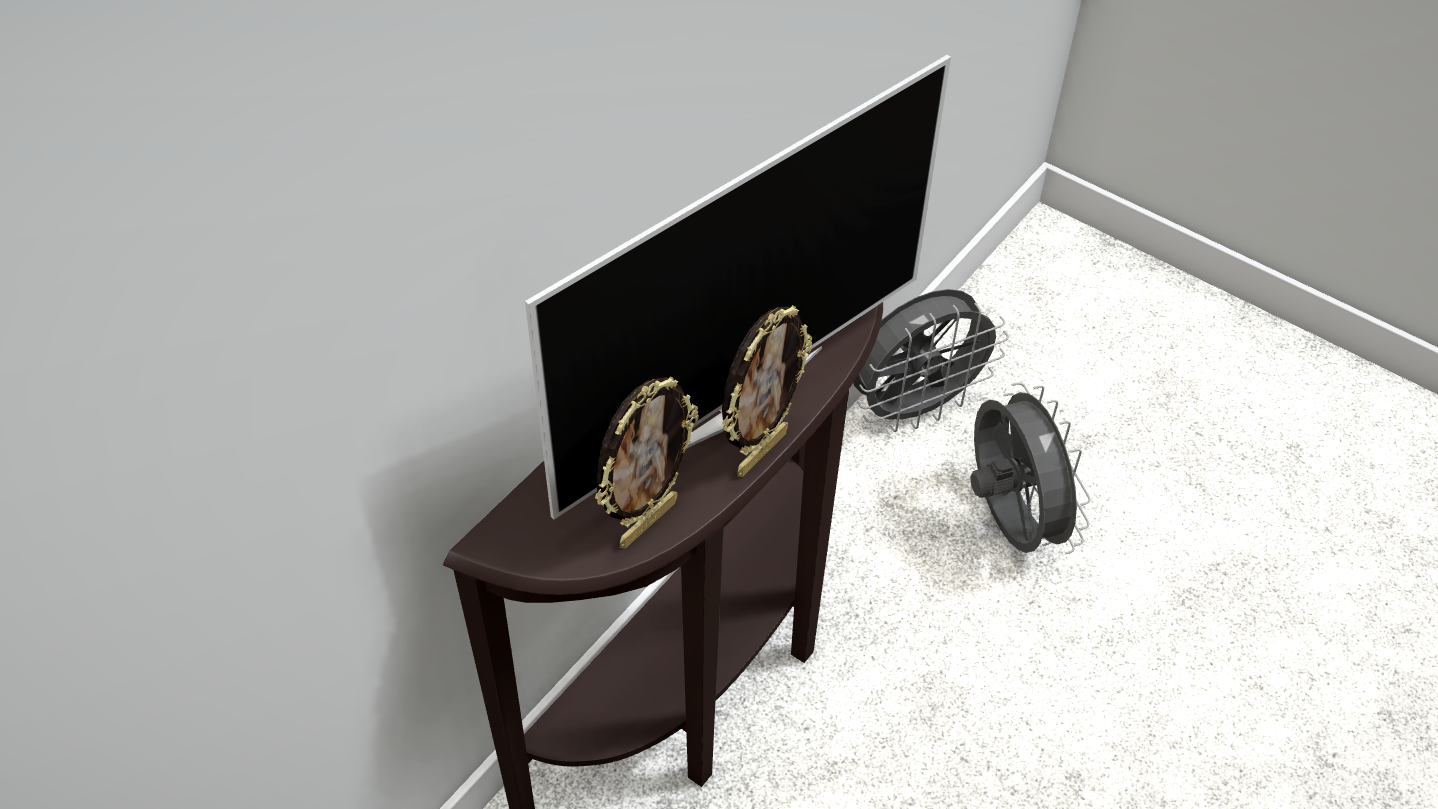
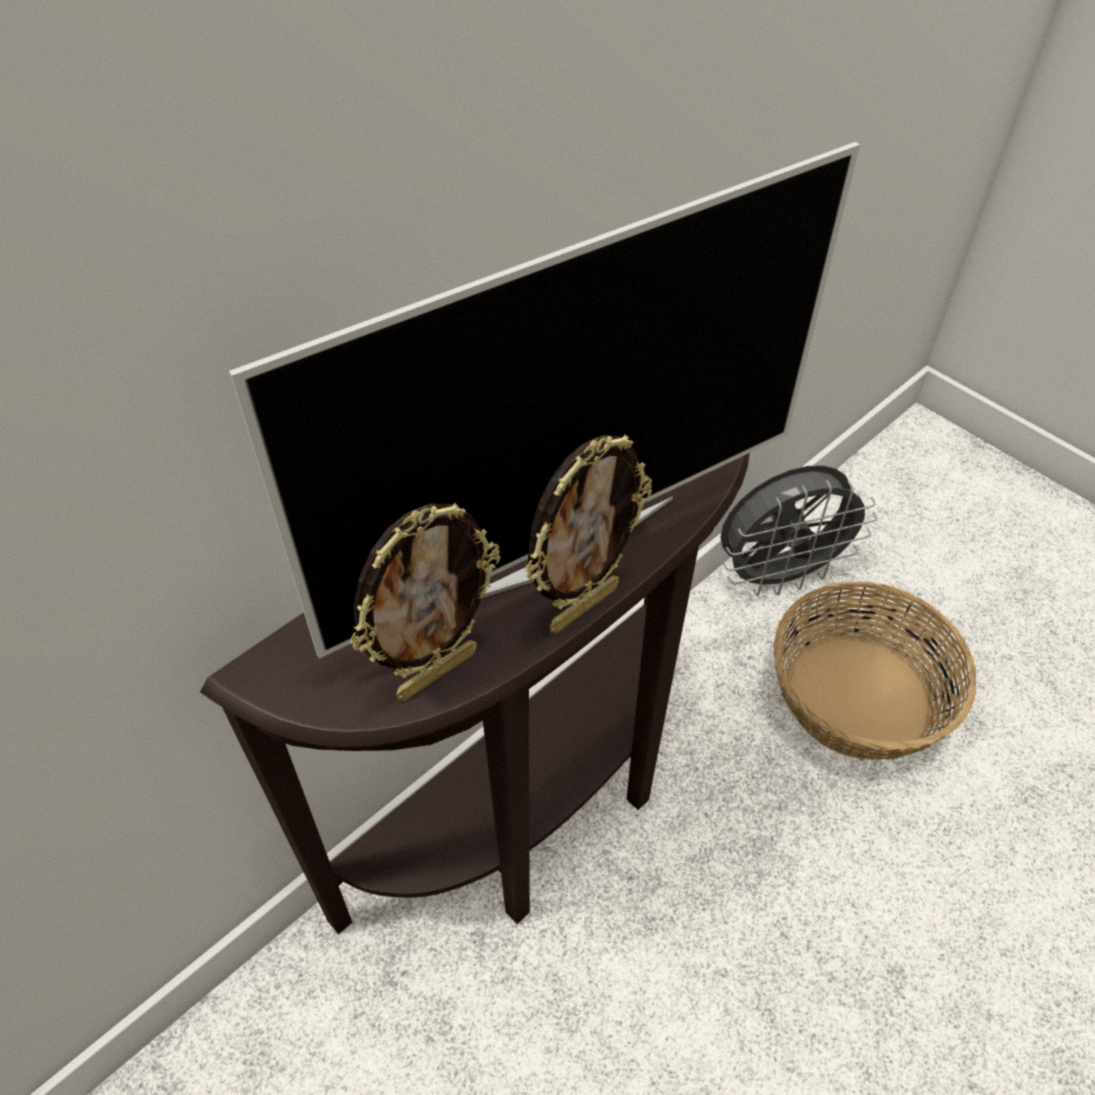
camera: 10 degrees right, 0 degrees up
grey fan [970,382,1091,555] -> basket [774,581,977,760]

